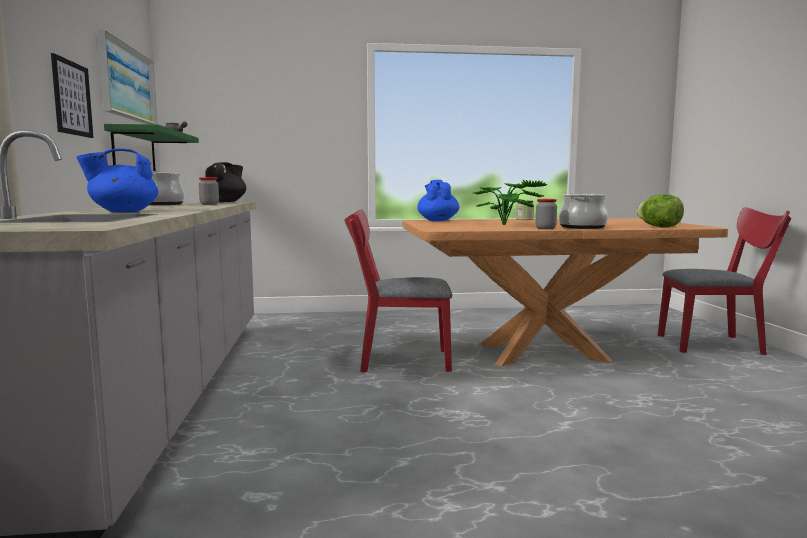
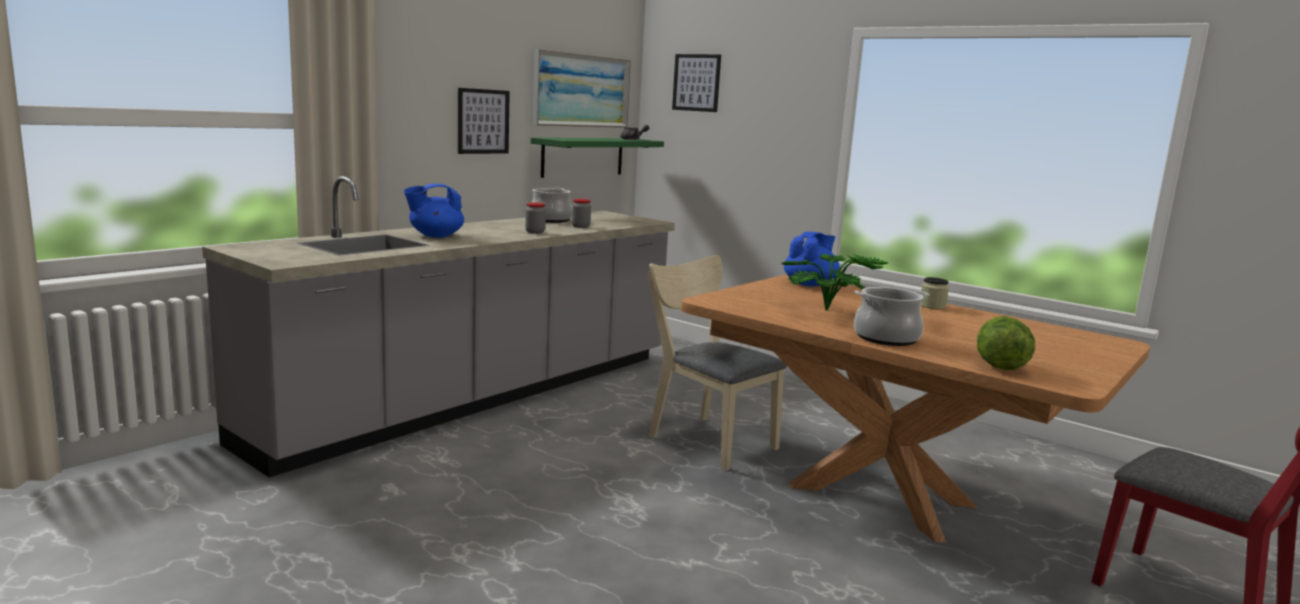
camera: 45 degrees right, 5 degrees up
blue teapot [76,148,158,212] -> blue teapot turned 45 degrees counterclockwise [404,184,464,238]
black teapot [205,162,246,202] -> none
red chair [344,209,452,373] -> beige chair [648,255,787,471]
jar [536,199,557,229] -> jar moved to [525,203,546,234]
none -> picture [672,54,721,112]

